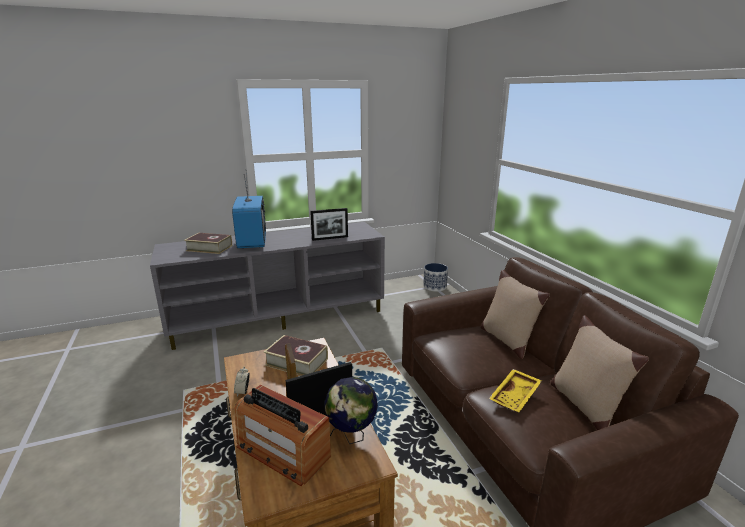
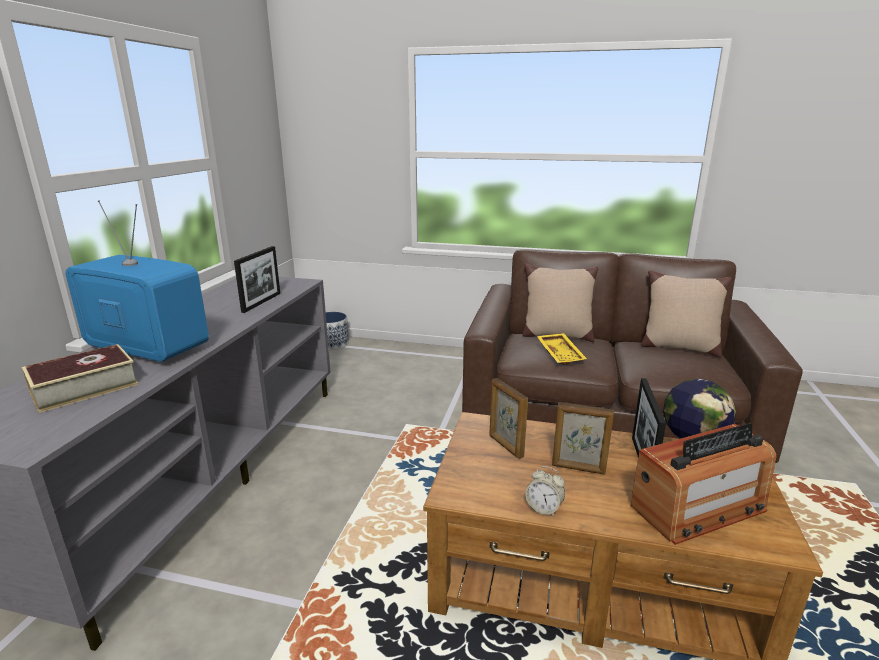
camera: 55 degrees left, 0 degrees up
book [264,335,328,376] -> picture frame [489,378,528,459]
yellow tray [489,369,542,412] -> yellow tray moved to [537,333,587,365]

